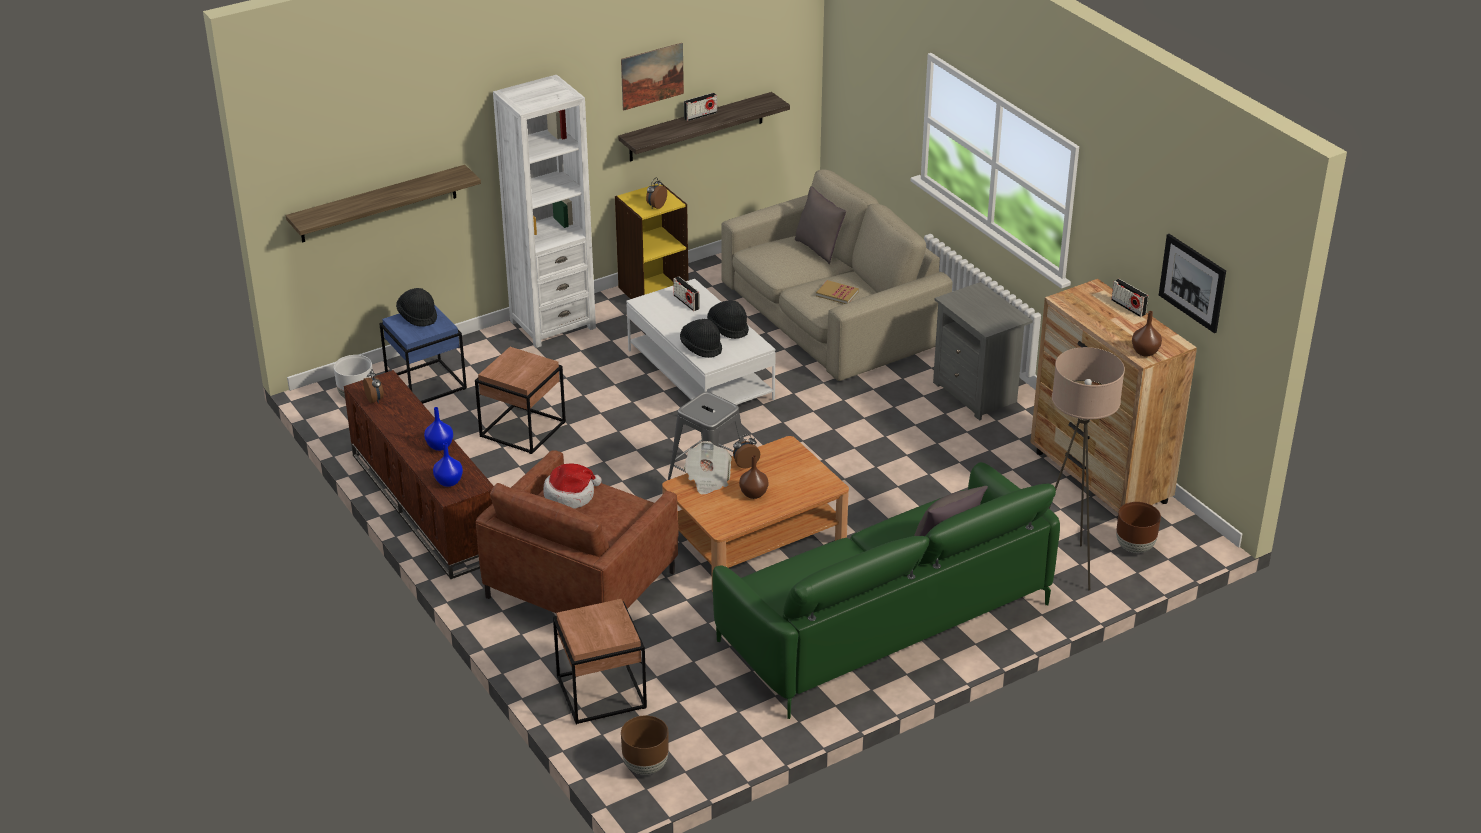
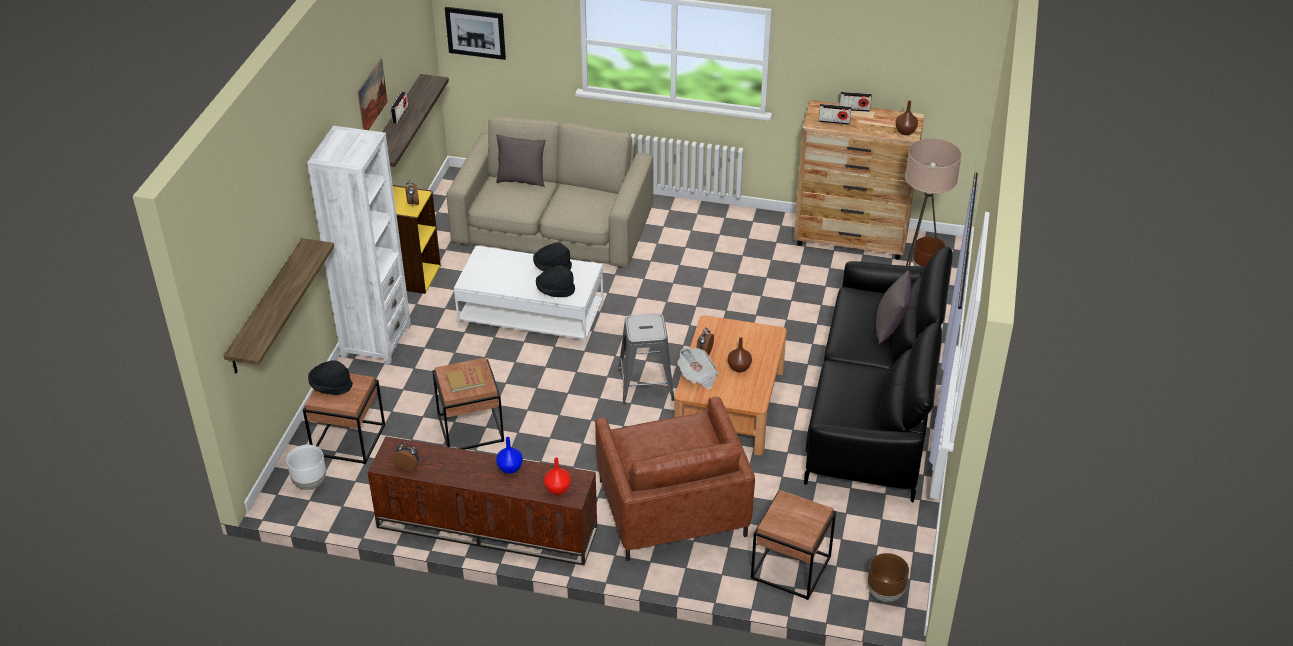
camera: 45 degrees left, 5 degrees up
blue side table [379,304,467,404] -> brown side table [303,373,385,464]
blue vase [433,442,463,487] -> red vase [544,457,571,495]
hat [543,463,602,509] -> none
radio [673,276,700,311] -> radio moved to [818,104,851,125]
green sofa [712,462,1060,719] -> black sofa [804,247,953,503]
book [816,280,859,304] -> book moved to [446,366,485,393]
grey nightstand [933,282,1033,421] -> none
picture [1159,234,1226,333] -> picture moved to [445,7,506,60]

